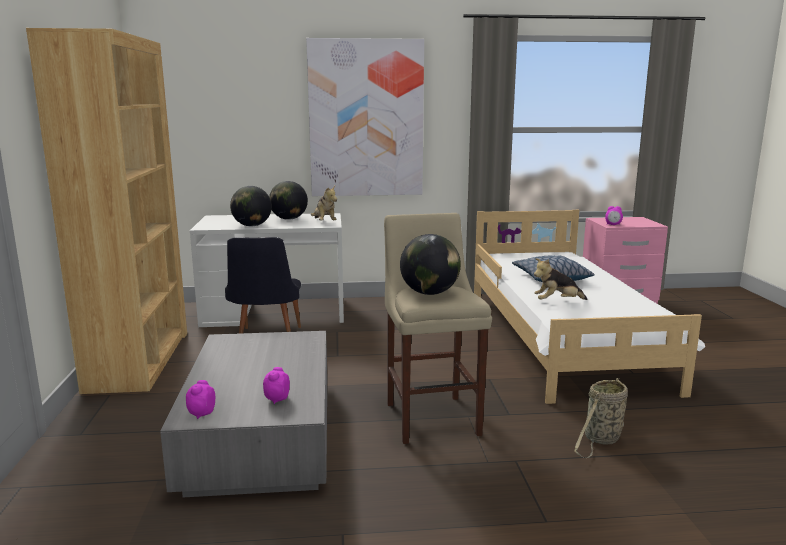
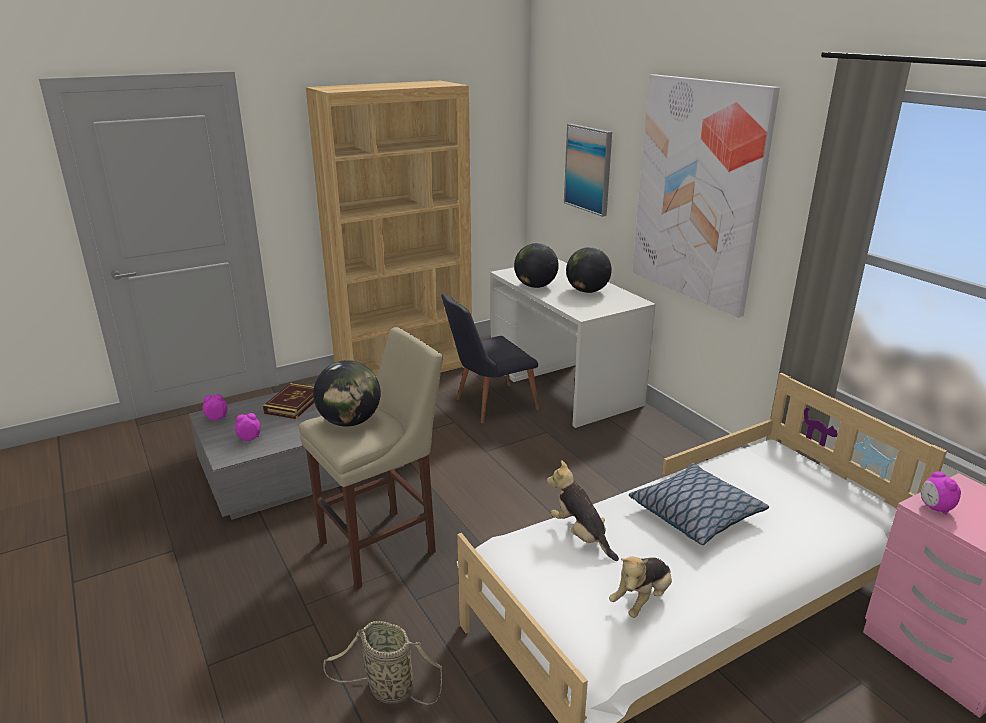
camera: 65 degrees right, 10 degrees up
plush toy [311,186,337,221] -> plush toy moved to [609,557,672,618]
none -> book [263,383,314,419]
none -> picture [564,124,612,217]

